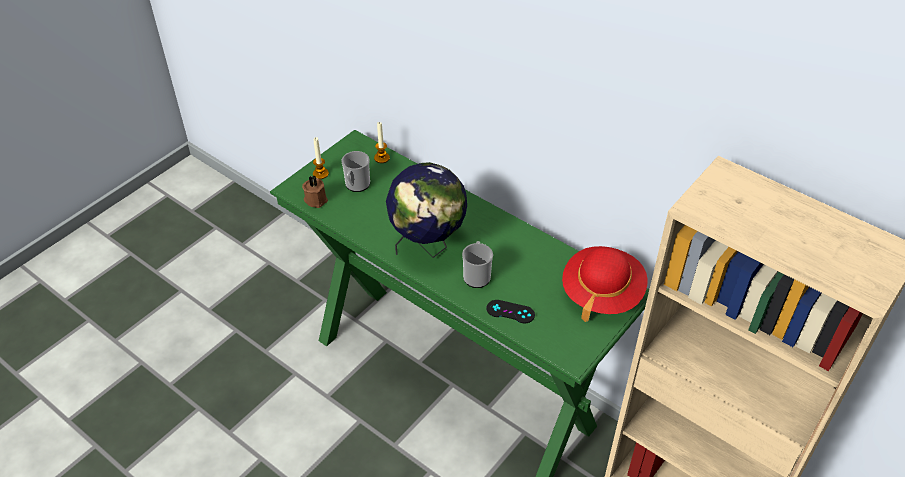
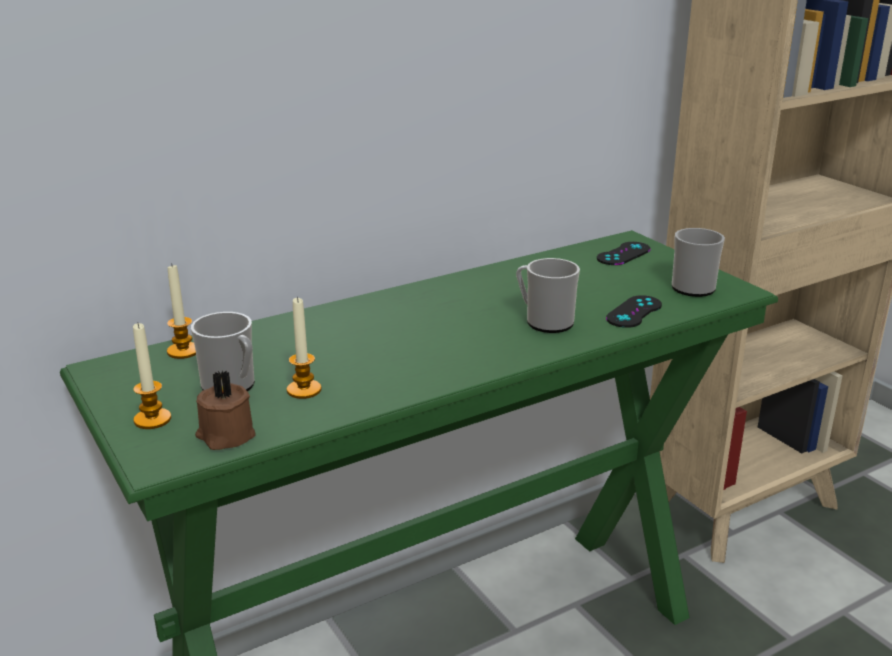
camera: 70 degrees left, 20 degrees down
globe [386,162,467,258] -> none
red hat [562,246,648,322] -> black game controller [597,242,651,265]
none -> candle [287,296,322,399]
none -> mug [672,228,725,297]

